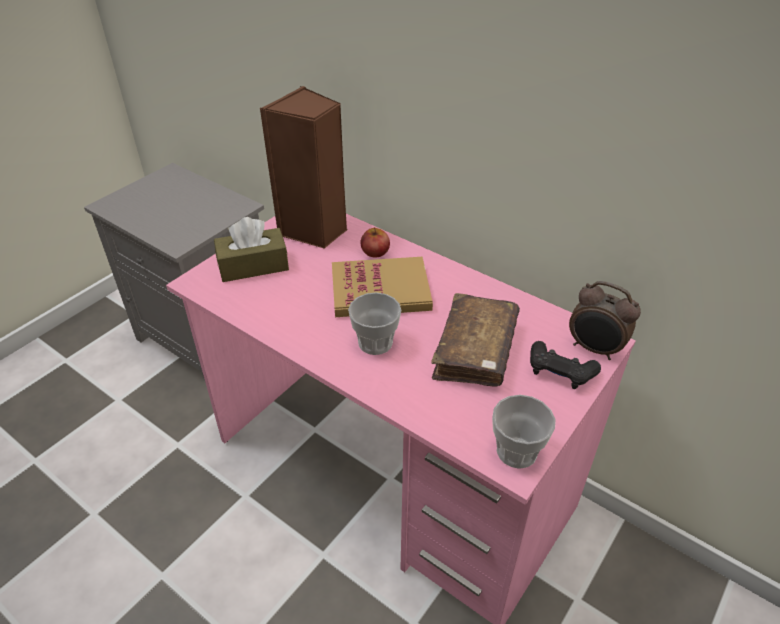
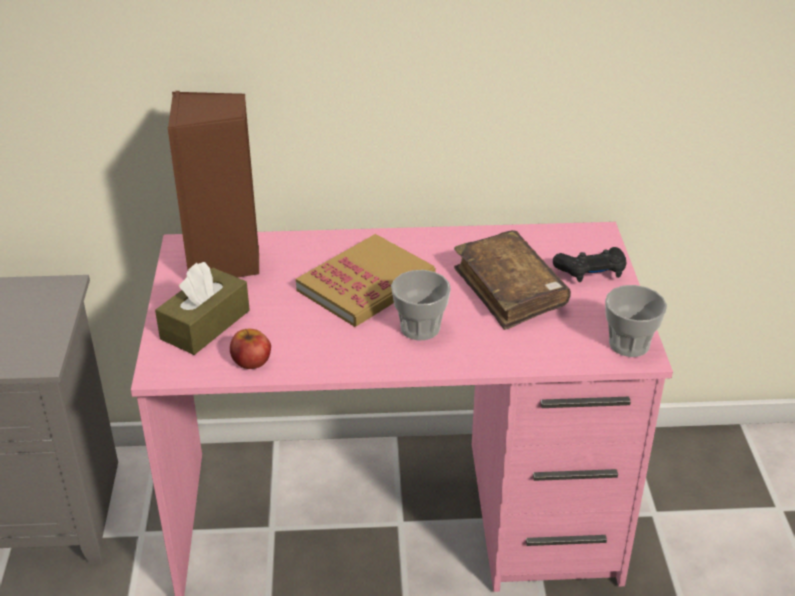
camera: 40 degrees left, 5 degrees down
apple [360,227,390,258] -> apple moved to [230,328,271,369]
alarm clock [569,281,641,360] -> none

